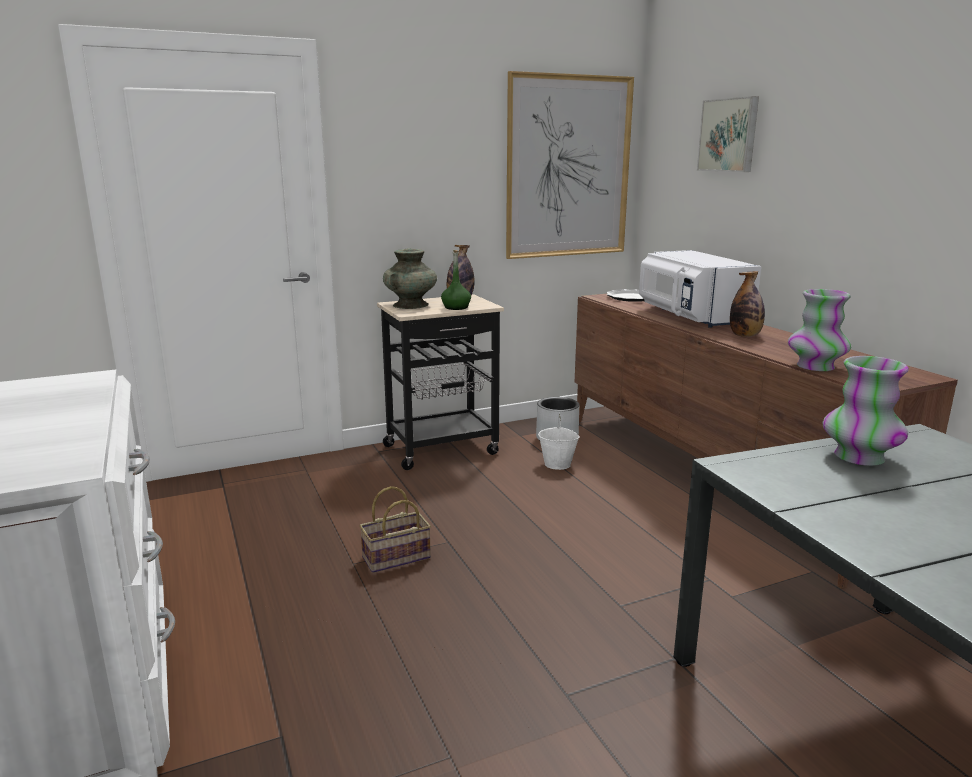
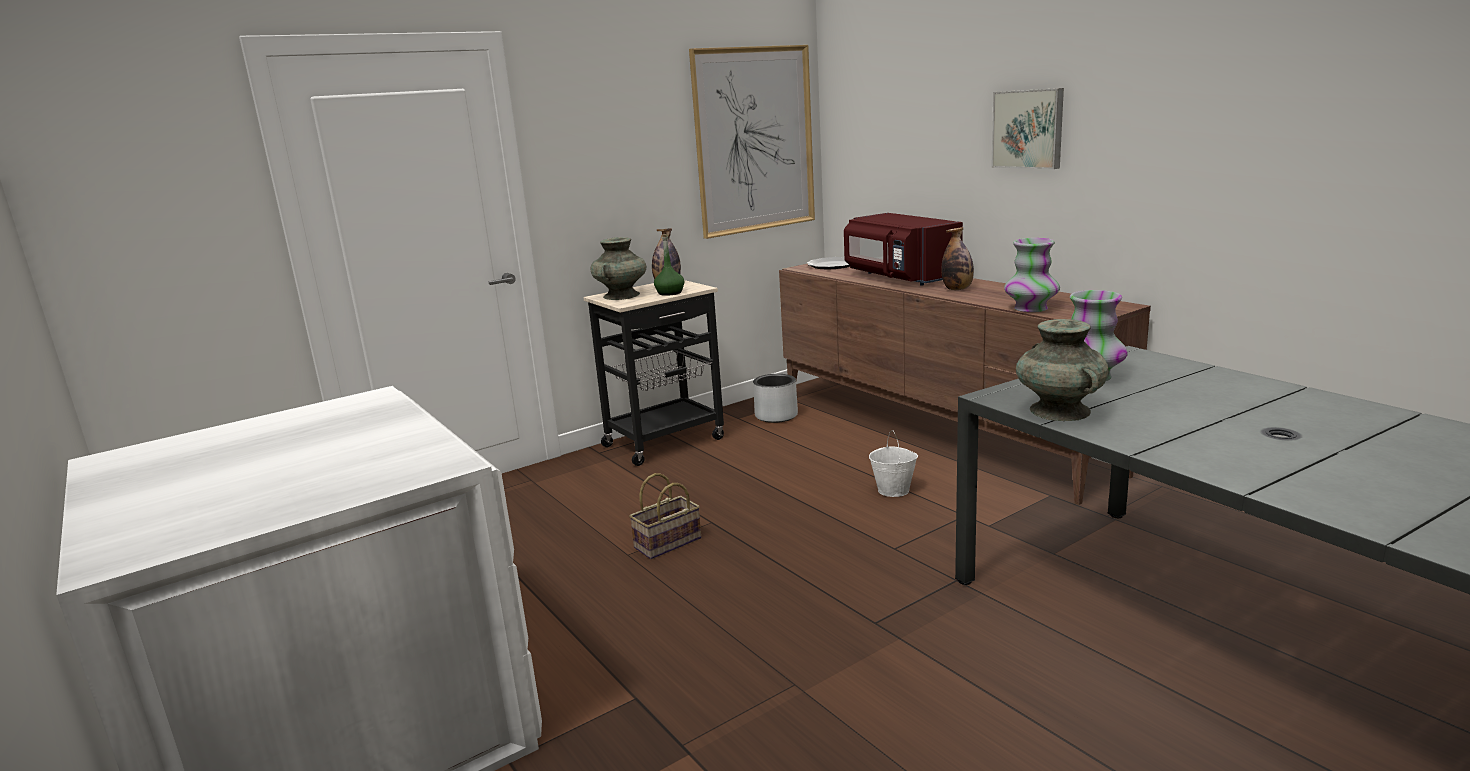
camera: 10 degrees left, 0 degrees up
white bucket [538,413,580,470] -> white bucket moved to [869,430,918,497]
white microwave [639,250,761,328] -> red microwave [844,213,963,285]
picture [697,96,759,172] -> picture moved to [991,88,1064,169]
none -> turquoise vase [1016,319,1109,421]

